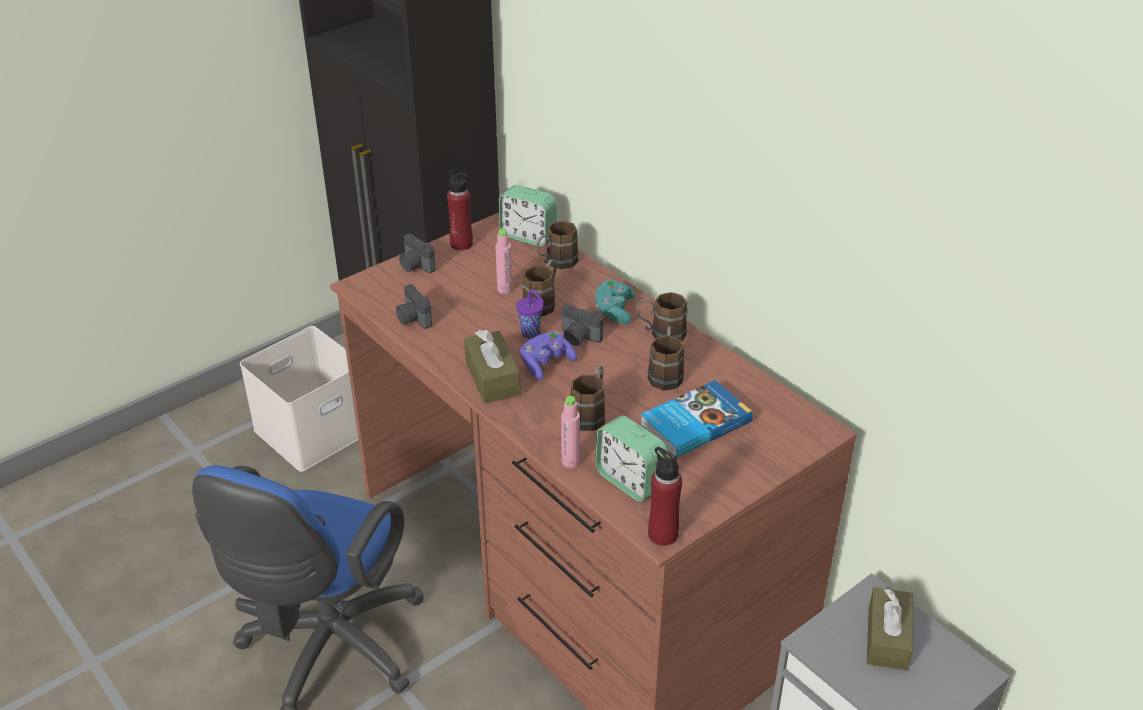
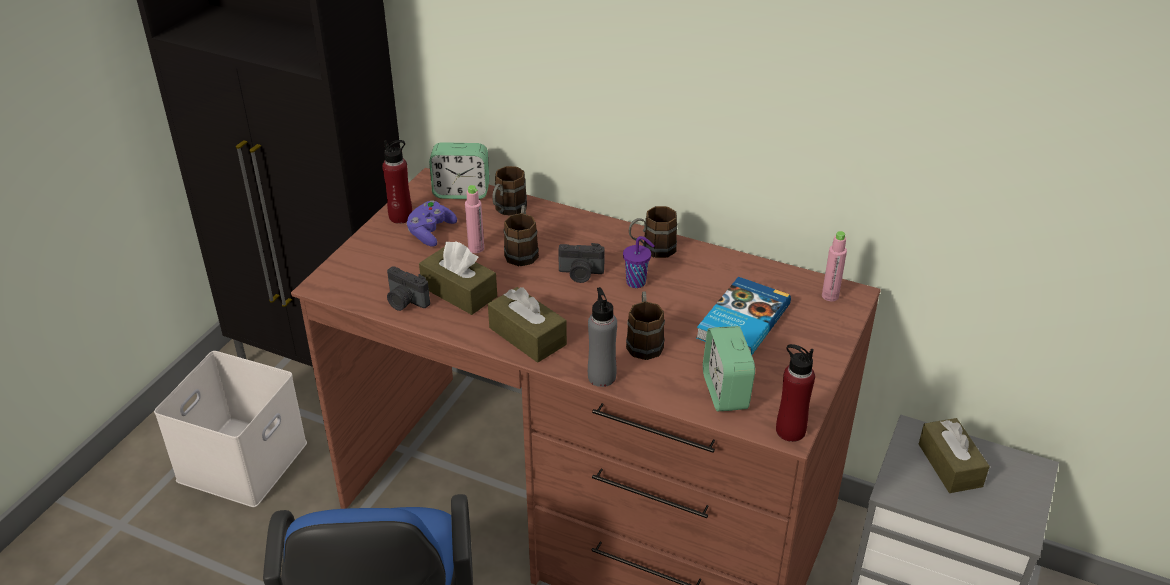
camera: 25 degrees left, 0 degrees up
camera [399,234,436,273] -> none
purple cup [516,289,544,339] -> purple cup moved to [623,236,655,288]
purple game controller [520,331,577,380] -> purple game controller moved to [406,200,457,247]
pink bottle [561,396,580,468] -> pink bottle moved to [822,231,847,301]
turquoise game controller [595,279,635,324] -> none
alarm clock [595,416,668,501] -> alarm clock turned 60 degrees clockwise [703,326,755,411]
brown mug [648,327,685,391] -> none
none -> brown tissue box [419,241,497,315]
none -> grey bottle [588,287,617,387]

